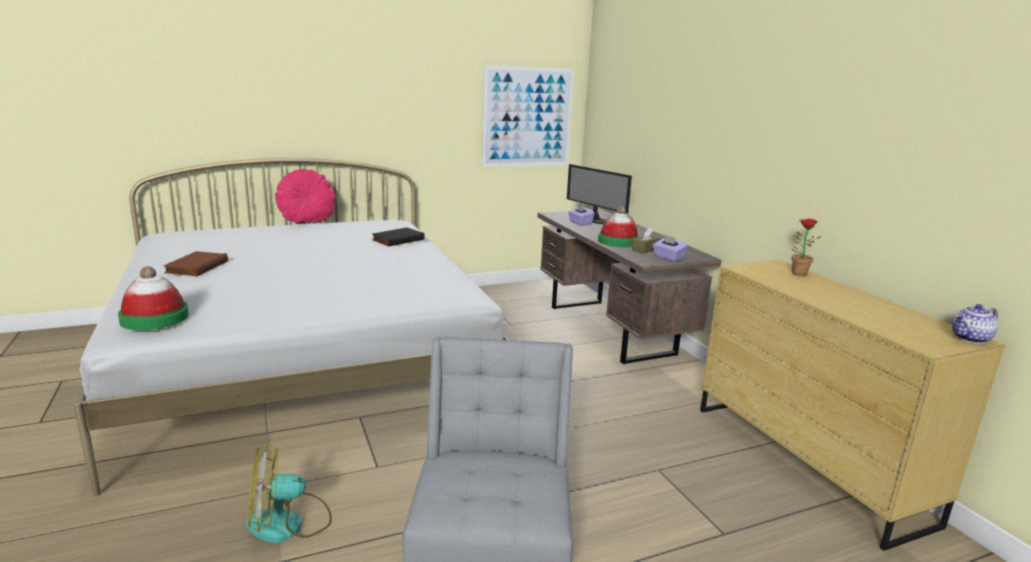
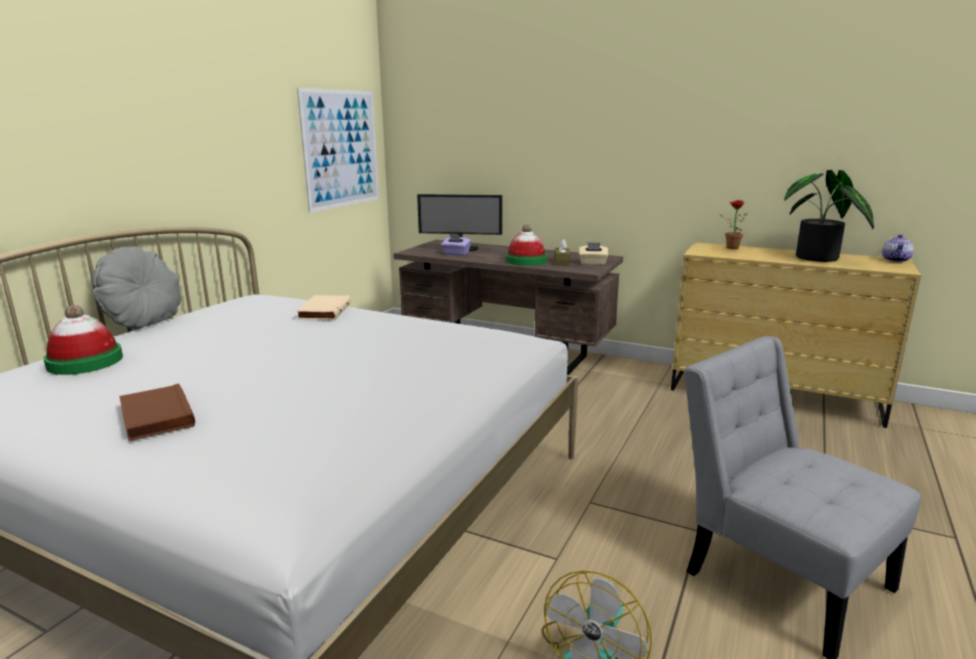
camera: 40 degrees left, 0 degrees up
hat [118,266,189,330] -> hat moved to [44,305,123,375]
pink pillow [275,169,336,224] -> grey pillow [92,246,181,329]
black book [372,227,425,246] -> beige book [296,295,351,320]
purple tissue box [653,234,688,262] -> beige tissue box [579,242,608,266]
none -> potted plant [784,170,874,262]

